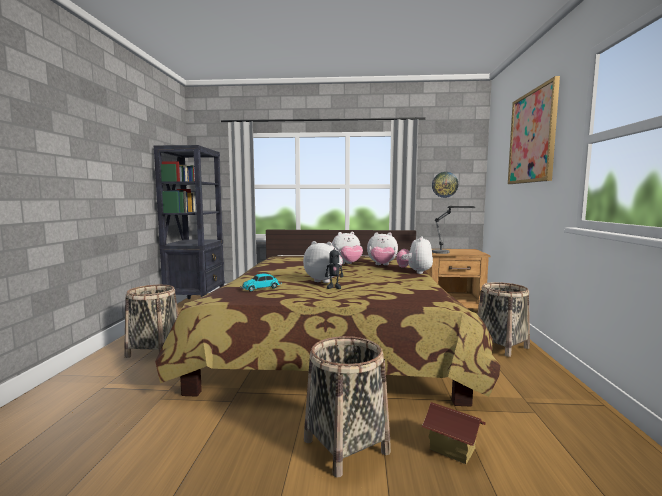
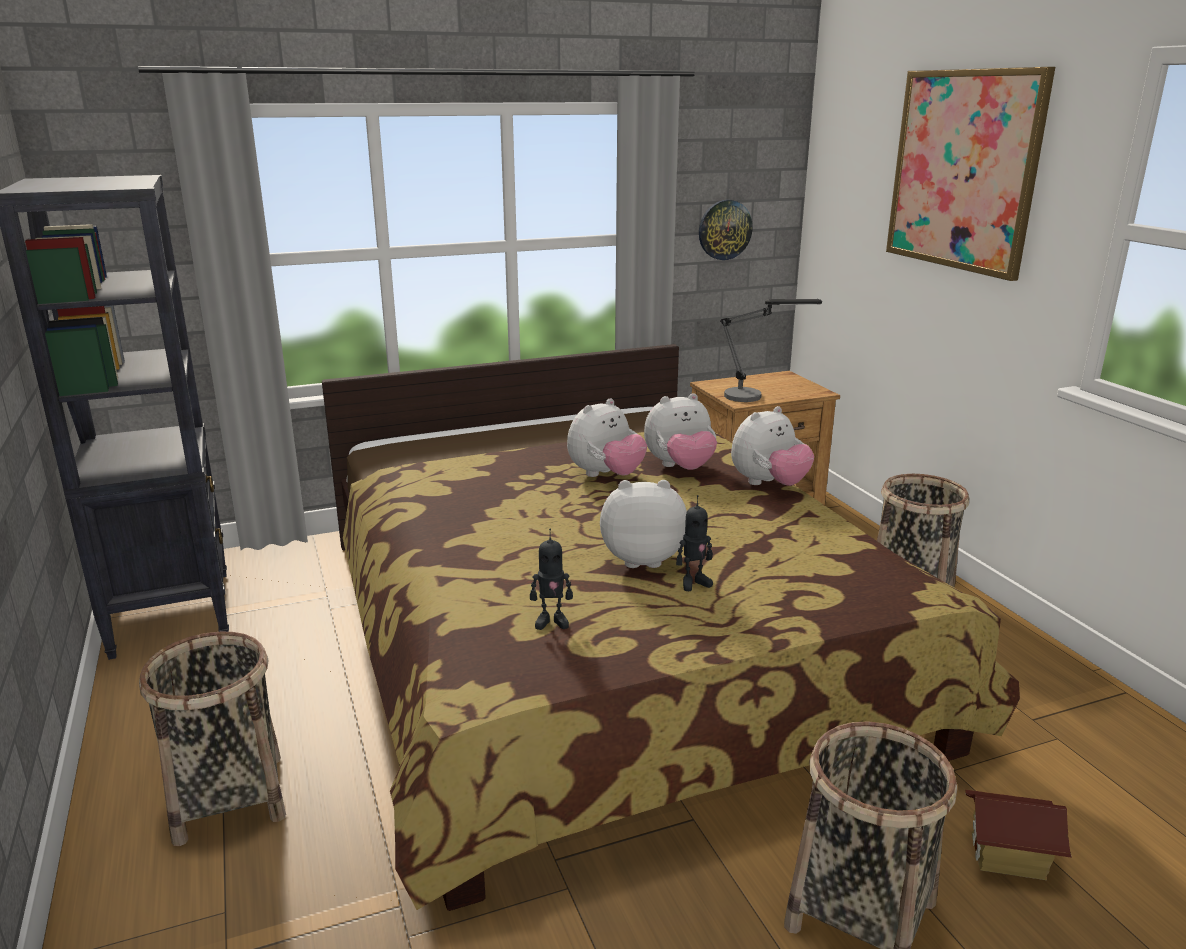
camera: 25 degrees left, 15 degrees up
toy car [240,273,282,292] -> toy robot [530,529,573,630]
plush toy [396,236,433,274] -> plush toy turned 120 degrees counterclockwise [731,406,814,486]

